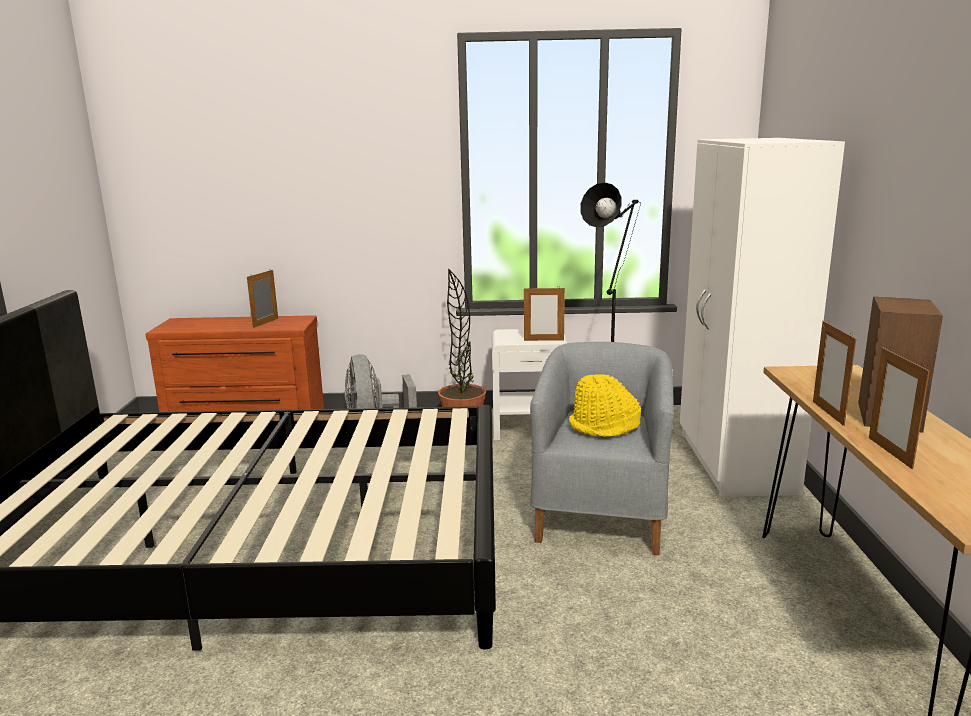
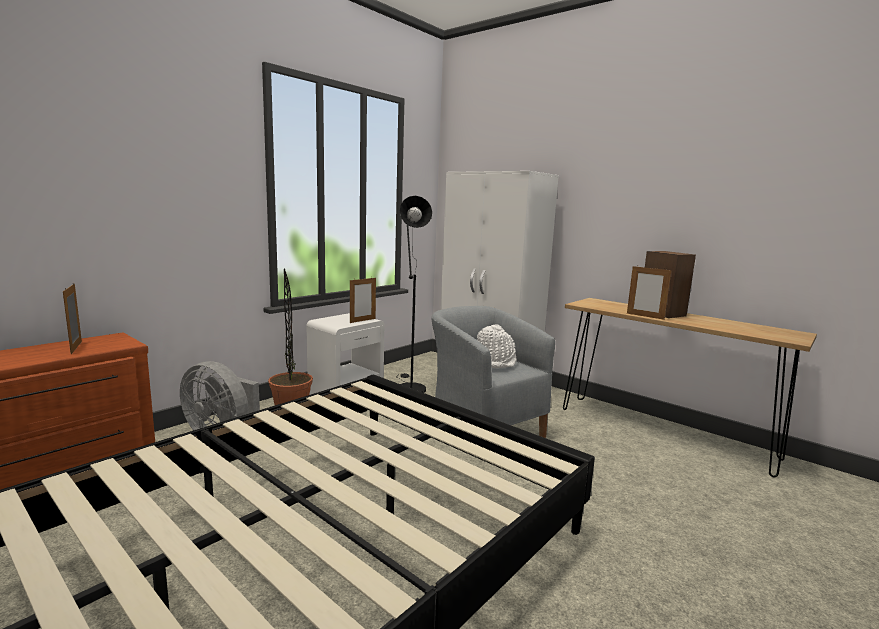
camera: 50 degrees left, 5 degrees down
yellow hat [569,374,641,437] -> white hat [477,324,517,368]
picture frame [869,347,930,469] -> none

